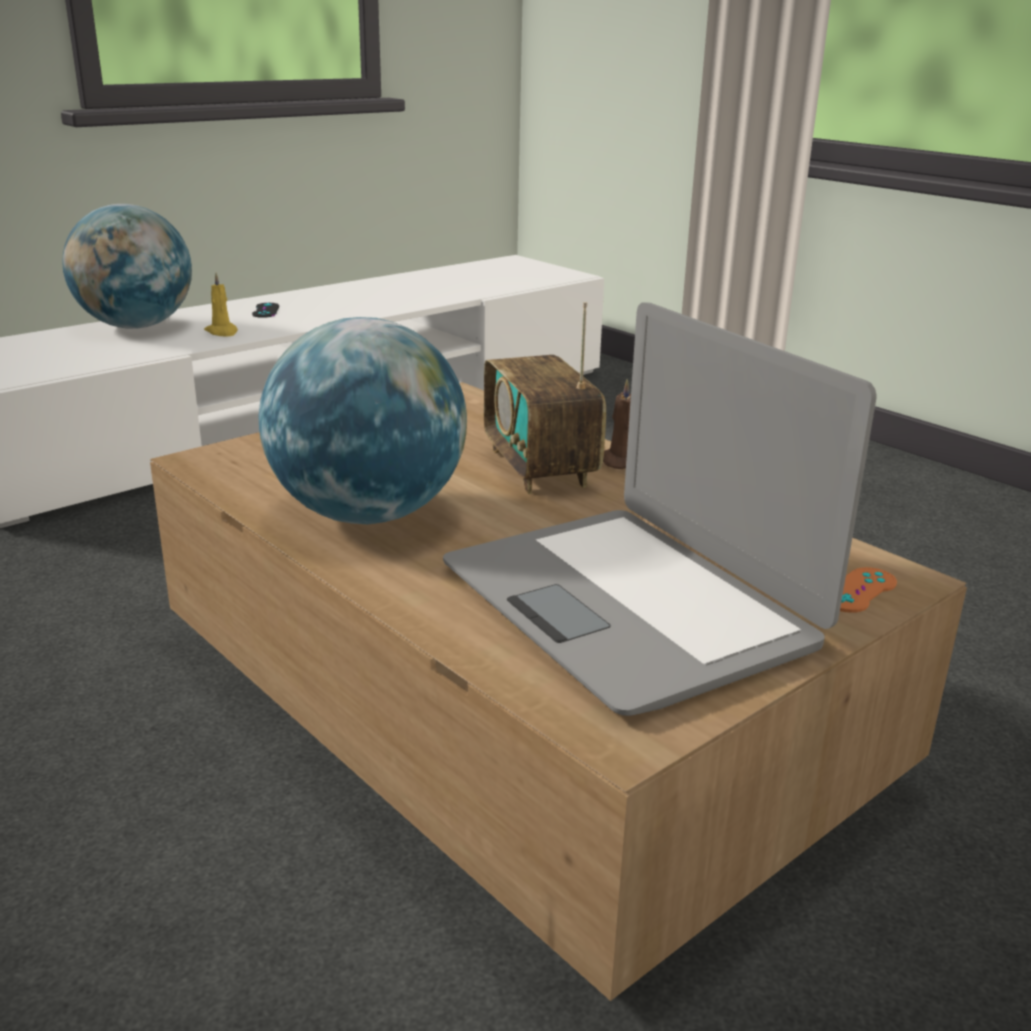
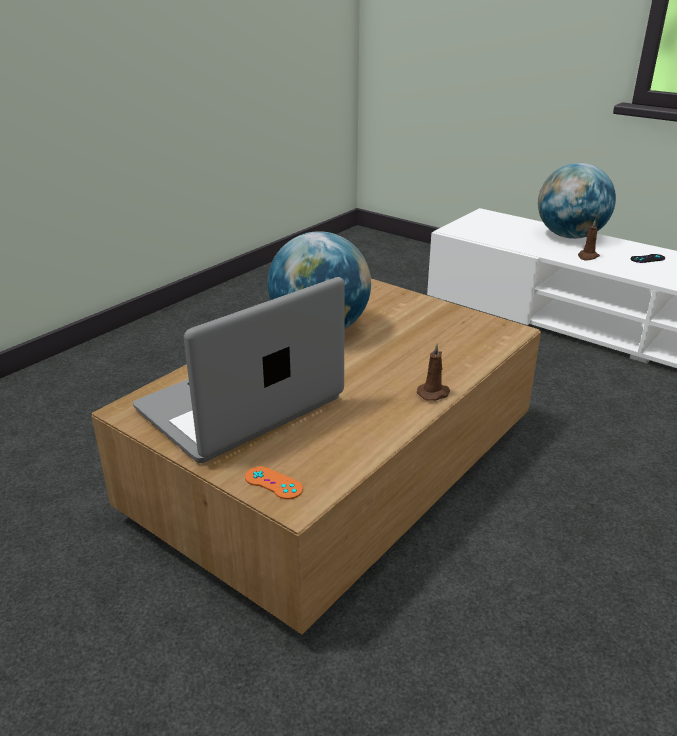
camera: 80 degrees right, 5 degrees up
yellow candle [204,273,238,337] -> brown candle [578,220,600,260]
radio [484,302,606,494] -> none

